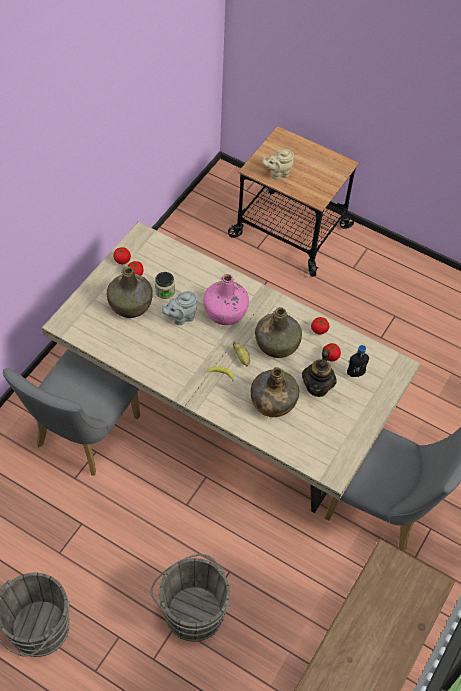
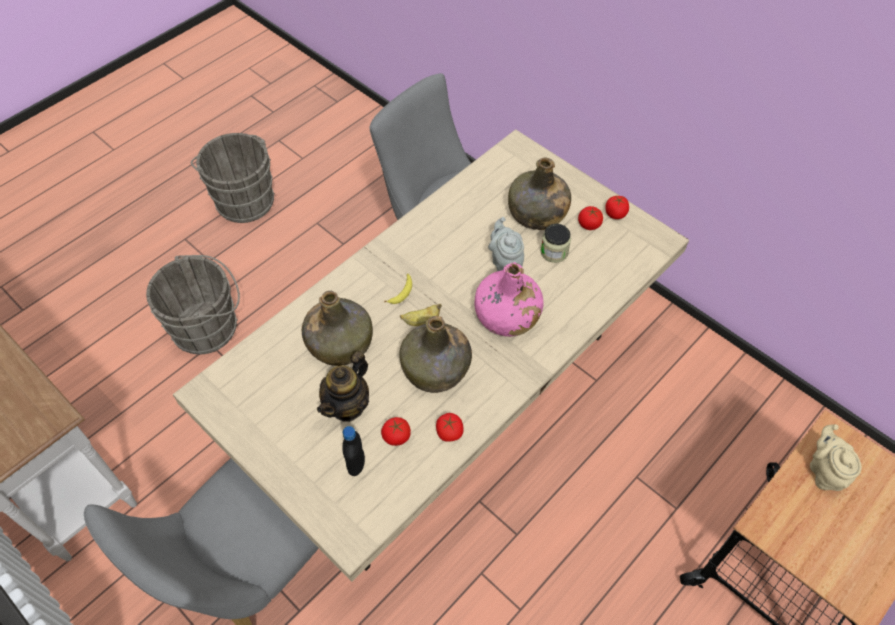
camera: 105 degrees right, 0 degrees up
teapot [302,349,337,397] -> teapot turned 90 degrees counterclockwise [317,351,369,422]

